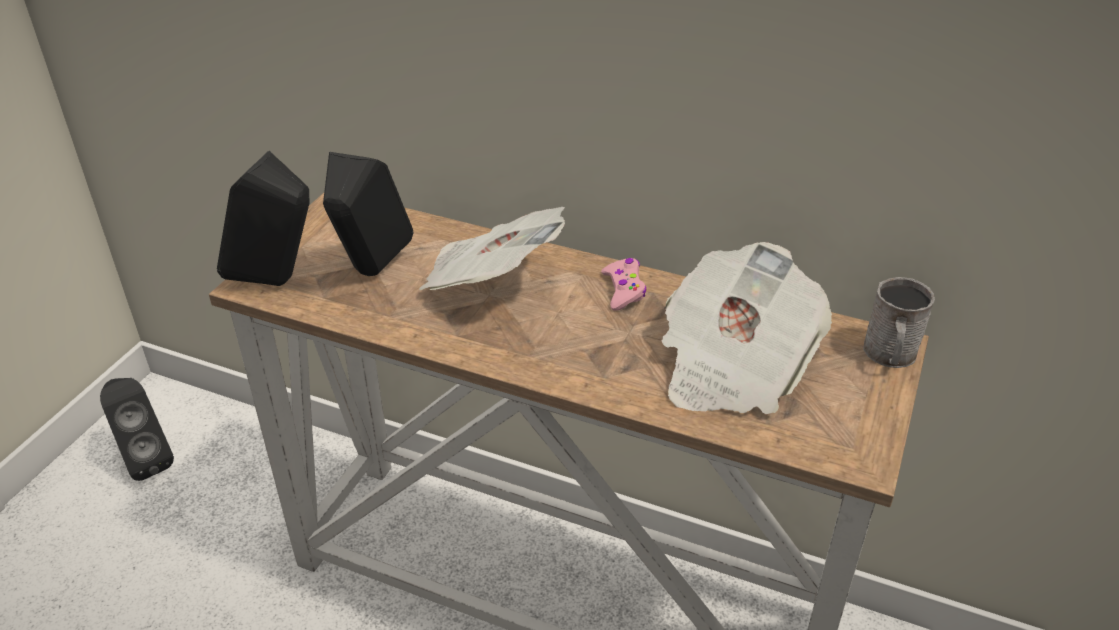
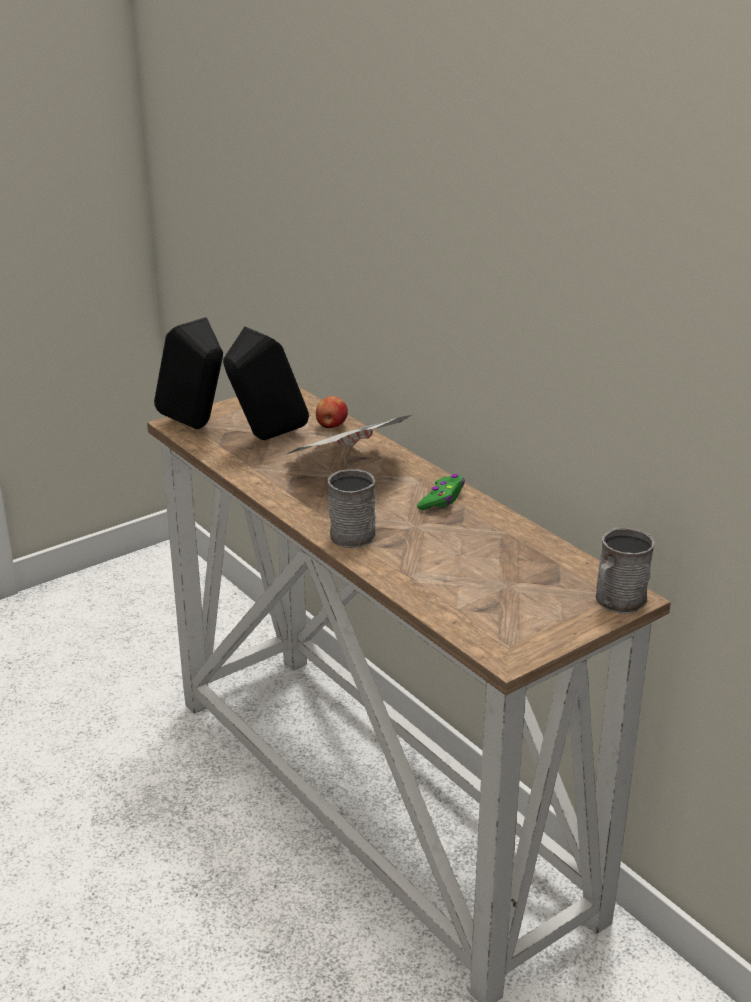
camera: 30 degrees right, 10 degrees down
black speaker [100,378,174,481] -> none
pink game controller [601,258,646,311] -> green game controller [417,474,465,510]
newspaper [662,242,832,414] -> none
none -> apple [316,396,348,428]
none -> grey mug [328,469,376,548]

